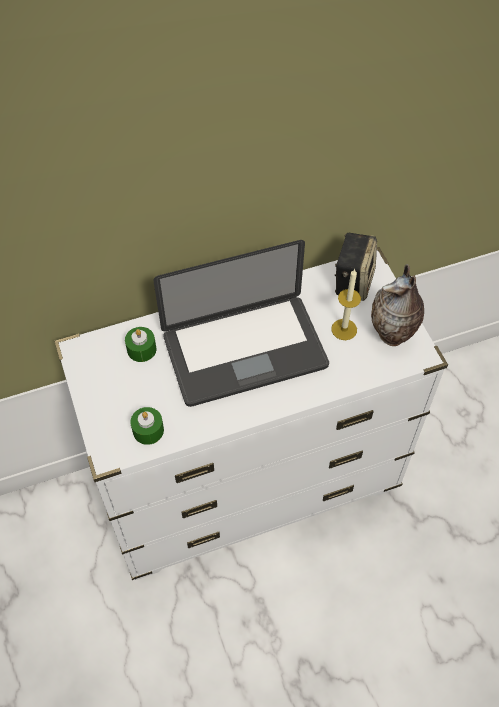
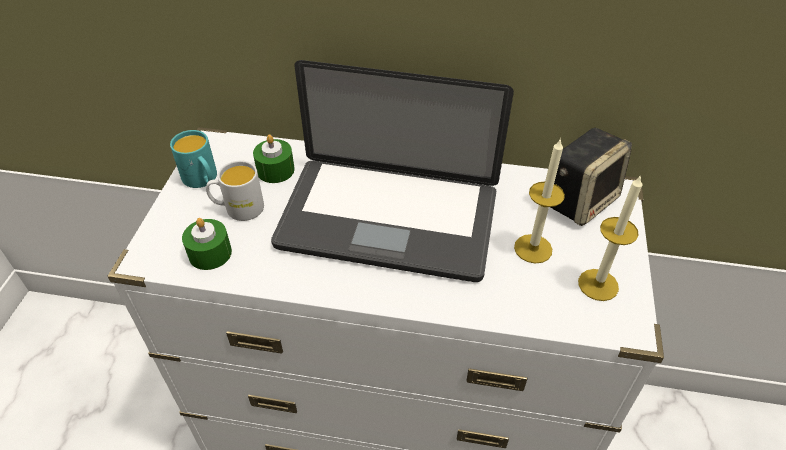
camera: 30 degrees right, 10 degrees down
vase [371,264,424,346] -> candle [578,175,642,301]
none -> turquoise mug [170,130,217,188]
none -> white mug [206,160,264,221]

